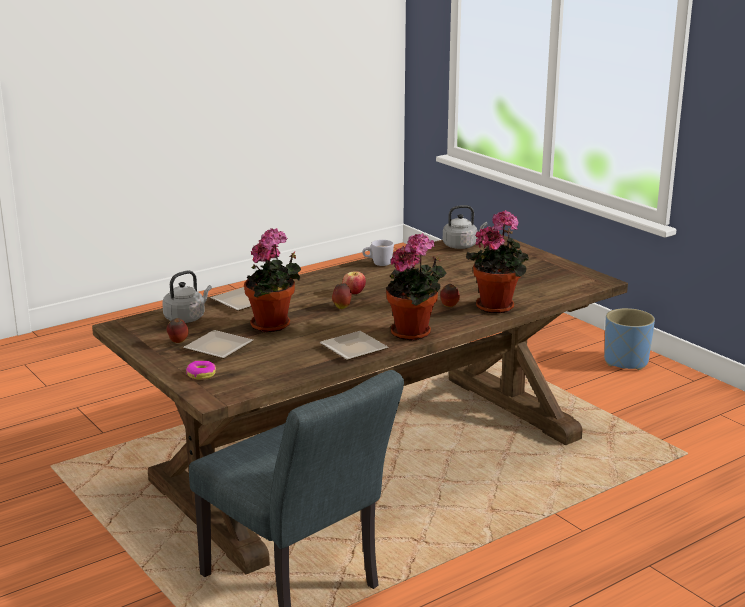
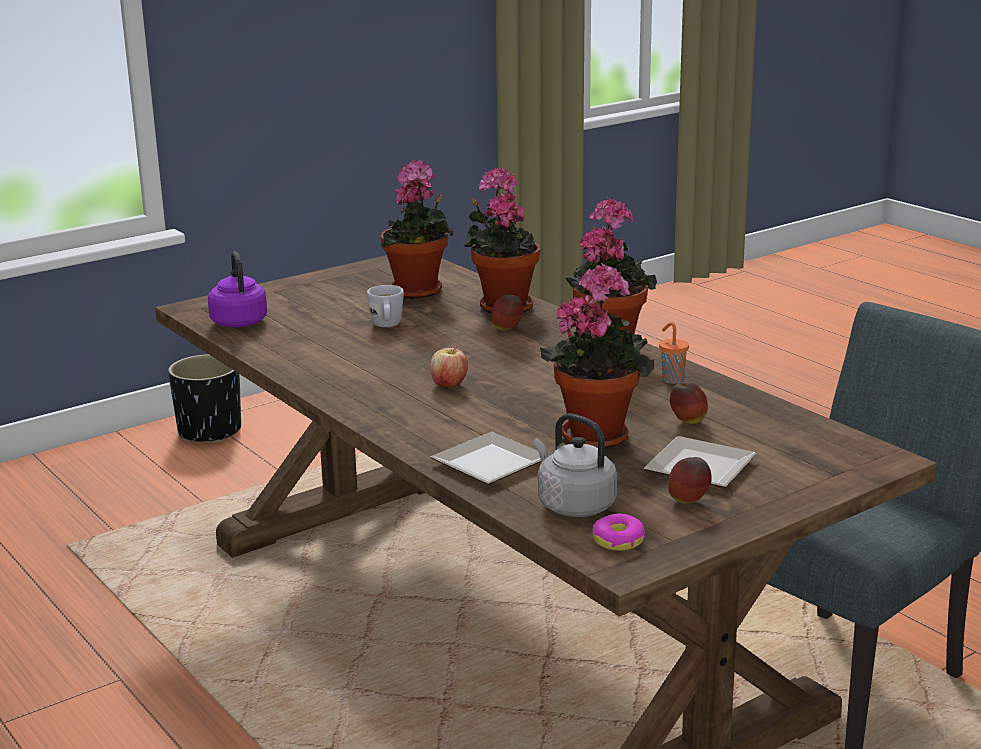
camera: 90 degrees left, 0 degrees up
donut [186,361,216,380] -> donut moved to [593,514,645,551]
plate [319,331,389,360] -> orange cup [659,322,689,384]
apple [332,283,352,309] -> apple moved to [670,381,708,424]
white mug [362,240,394,266] -> white mug moved to [367,285,404,327]
grey kettle [443,205,487,249] -> purple kettle [208,252,267,327]
blue planter [604,308,655,370] -> black planter [168,354,241,443]
none -> potted plant [380,160,453,299]

